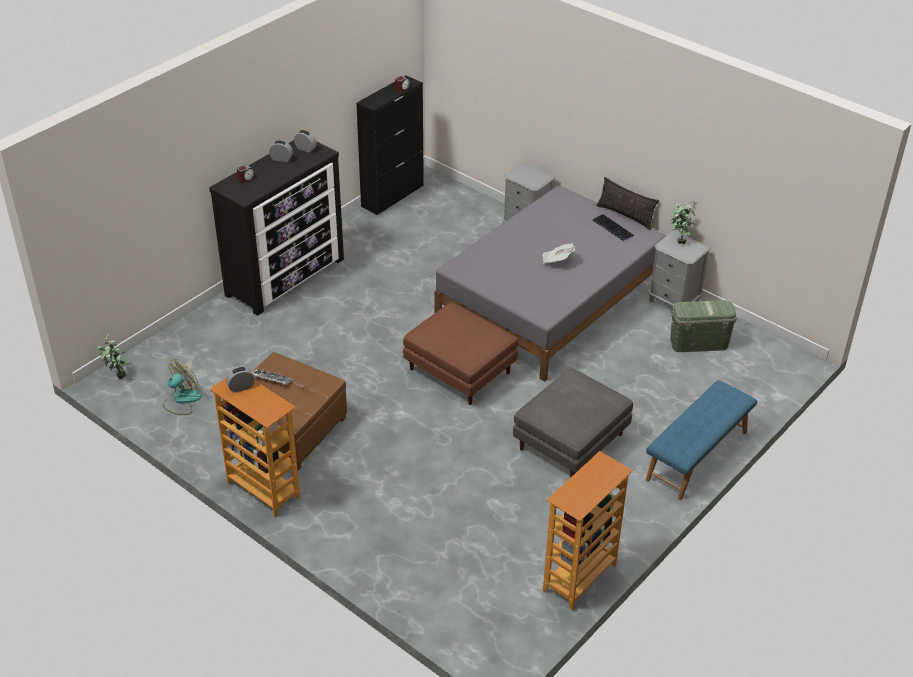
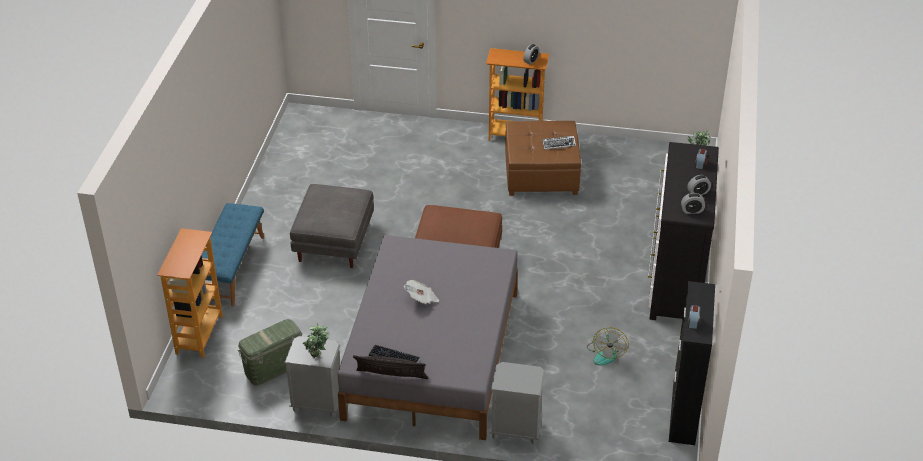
camera: 150 degrees right, 0 degrees up
fan [163,359,202,415] -> fan moved to [587,327,629,365]
bookcase [543,451,633,610] -> bookcase moved to [157,228,223,358]

